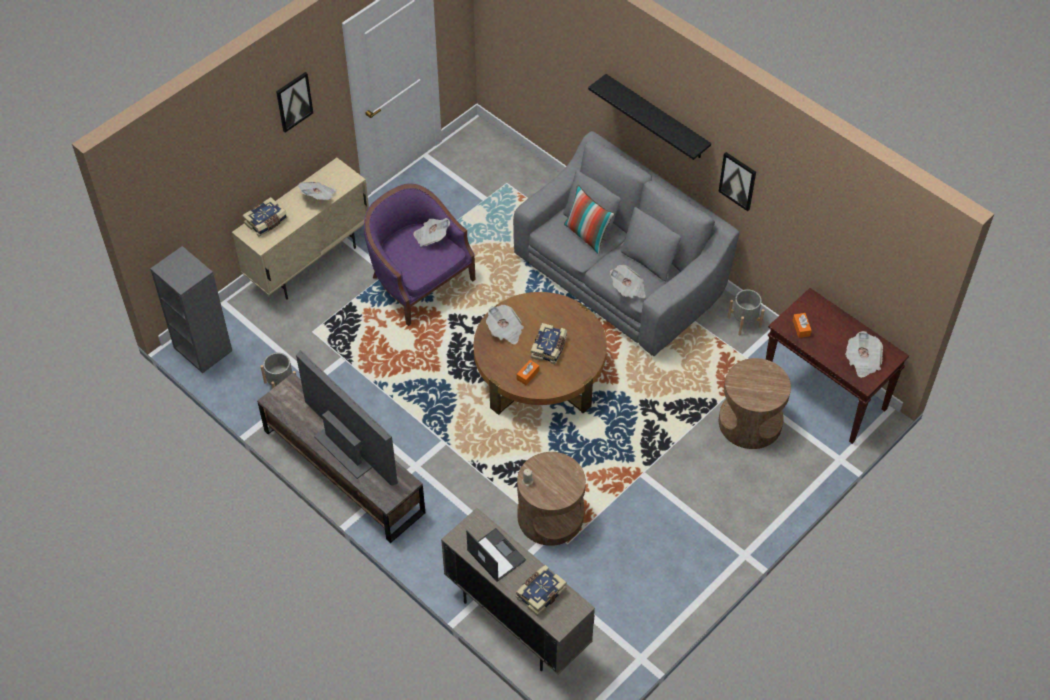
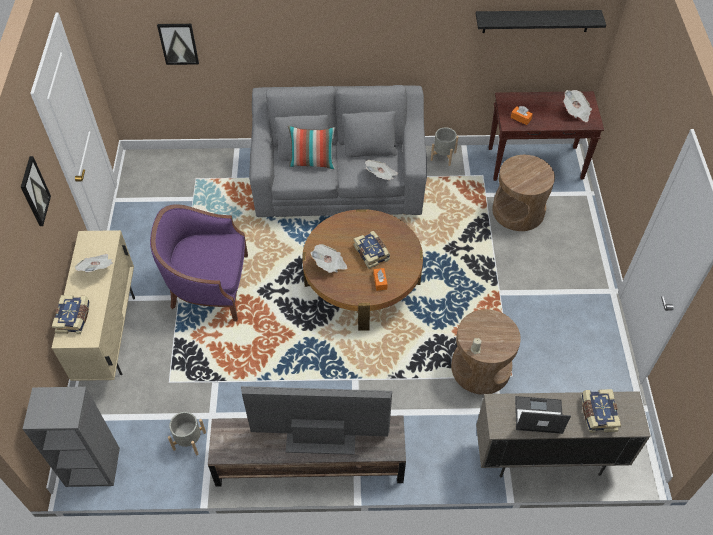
camera: 45 degrees left, 0 degrees up
newspaper [413,218,450,247] -> none
black shelf [588,74,711,160] -> black shelf moved to [476,10,606,33]
picture [718,152,756,211] -> picture moved to [157,23,199,65]

